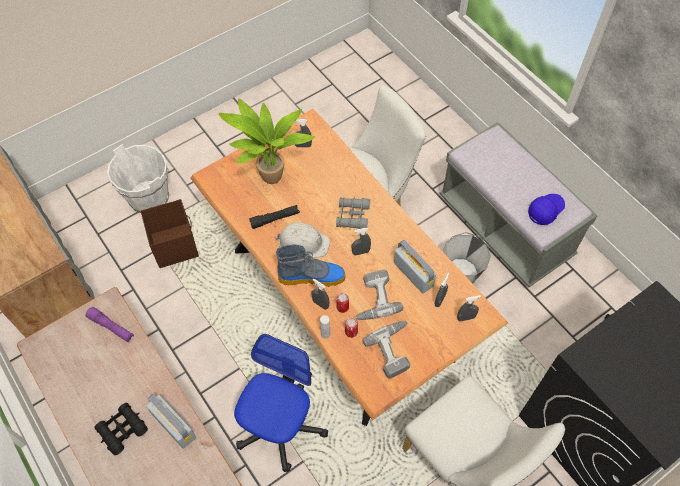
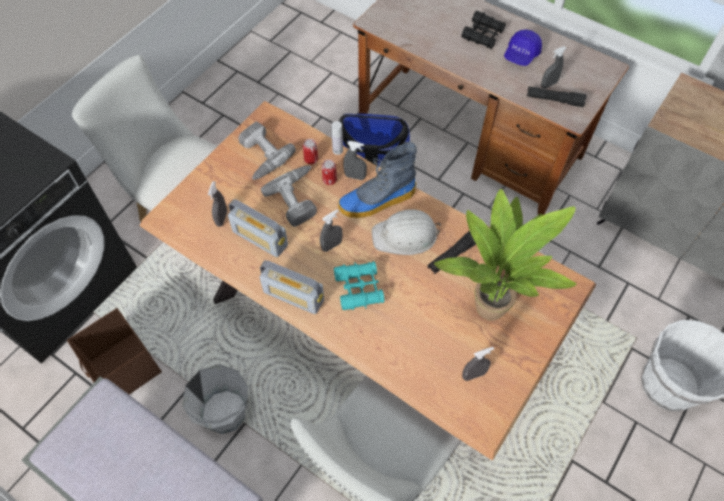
camera: 160 degrees right, 0 degrees up
purple flashlight [85,307,134,342] -> black flashlight [527,87,587,107]
brown storage box [141,199,199,268] -> brown storage box moved to [67,308,162,394]
radio [146,394,196,449] -> radio moved to [260,260,324,314]
grey binoculars [336,197,370,229] -> turquoise binoculars [334,261,384,310]
grey spray bottle [457,295,481,321] -> grey spray bottle moved to [541,46,566,88]
blue cap [528,194,565,225] -> blue cap moved to [504,29,542,66]

